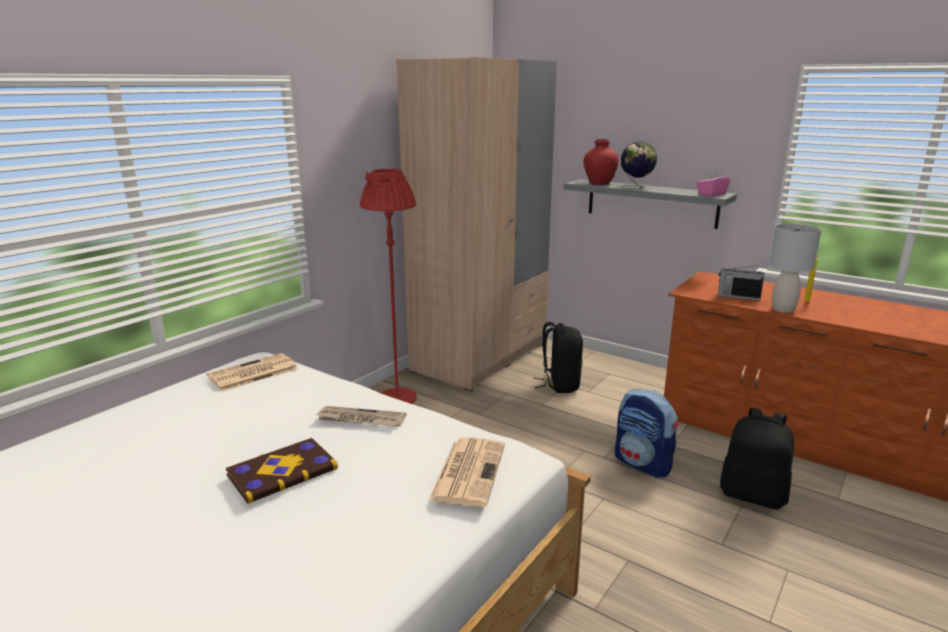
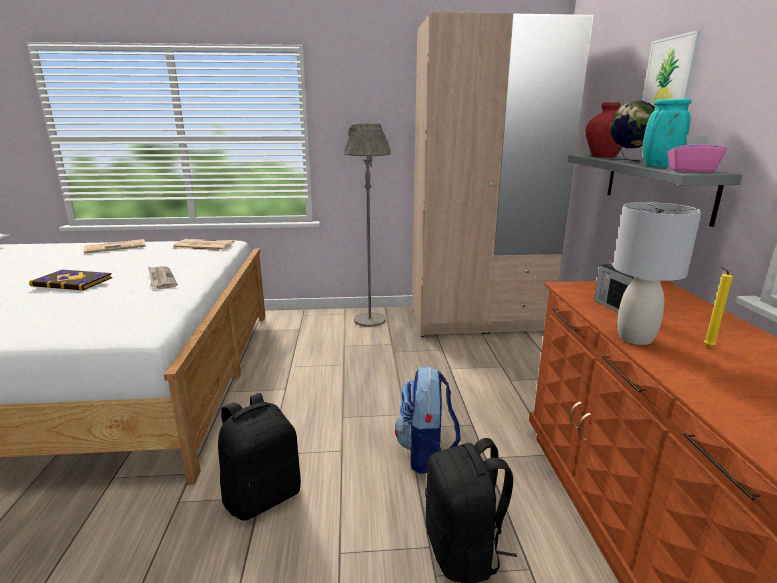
camera: 50 degrees right, 0 degrees up
red floor lamp [360,169,417,404] -> grey floor lamp [344,123,391,327]
newspaper [429,437,505,507] -> newspaper moved to [84,239,146,253]
black backpack [533,322,583,393] -> black backpack moved to [218,393,301,521]
none -> picture [642,30,702,106]
none -> turquoise vase [642,98,692,167]

